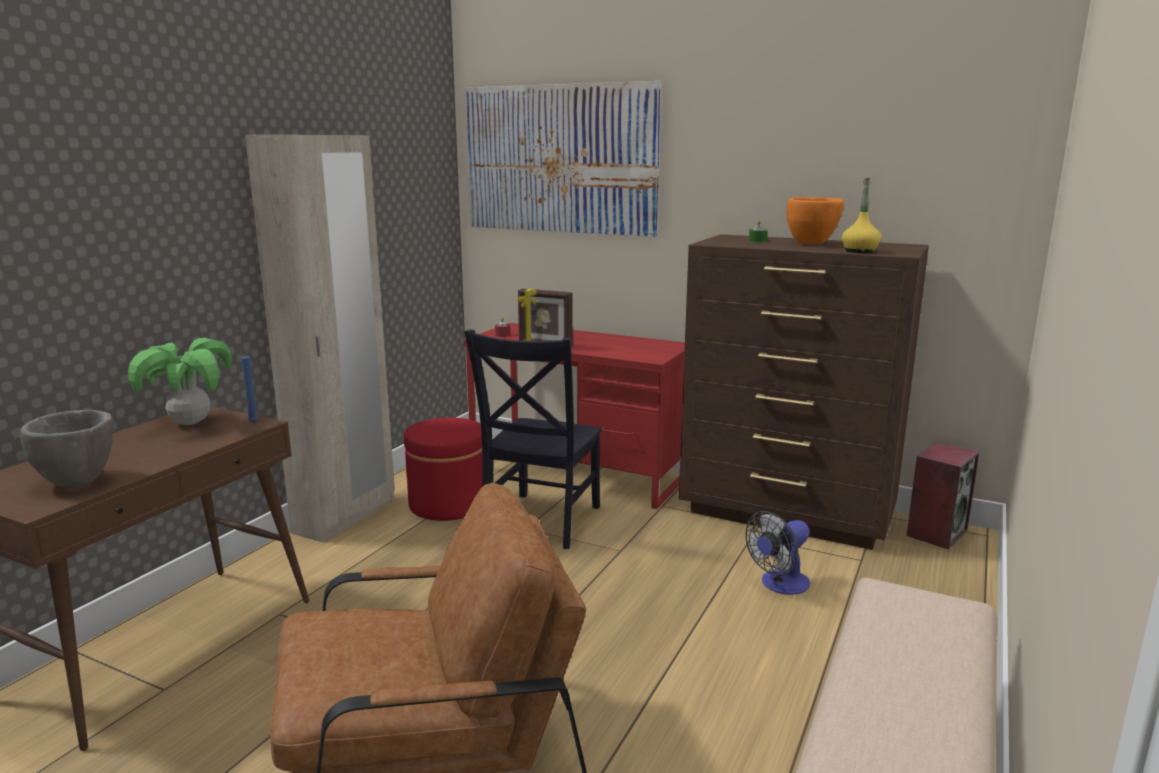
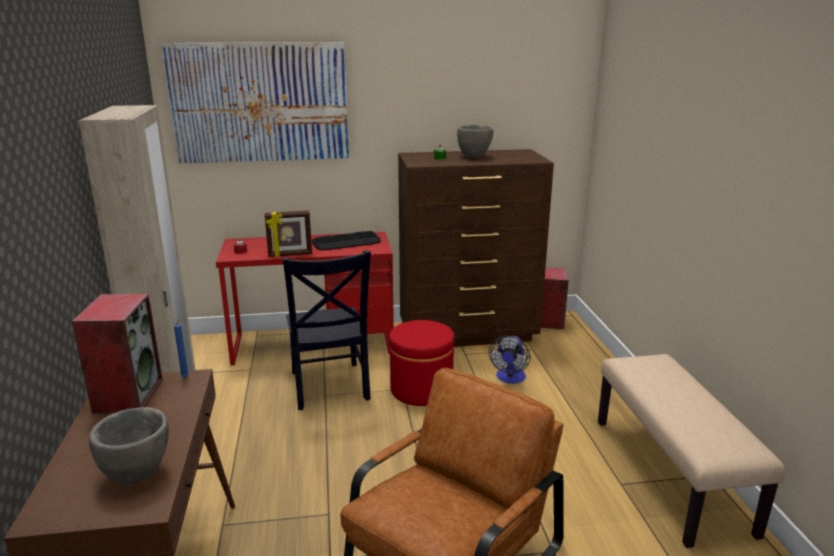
camera: 35 degrees left, 5 degrees up
potted plant [128,338,232,425] -> speaker [72,294,163,414]
red ottoman [404,418,483,521] -> red ottoman moved to [389,320,454,406]
orange bowl [787,197,844,244] -> grey bowl [457,125,494,158]
yellow bottle [842,178,881,253] -> none
none -> keyboard [312,231,381,250]

